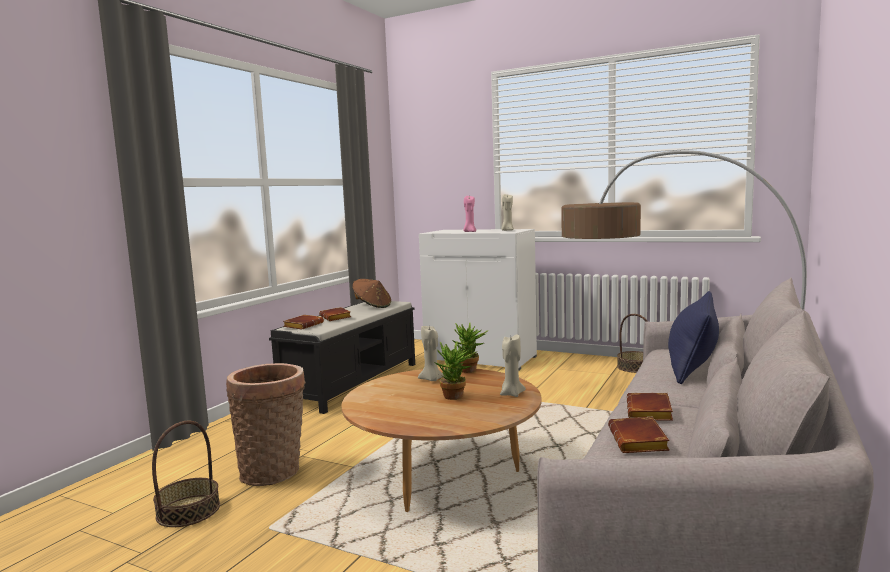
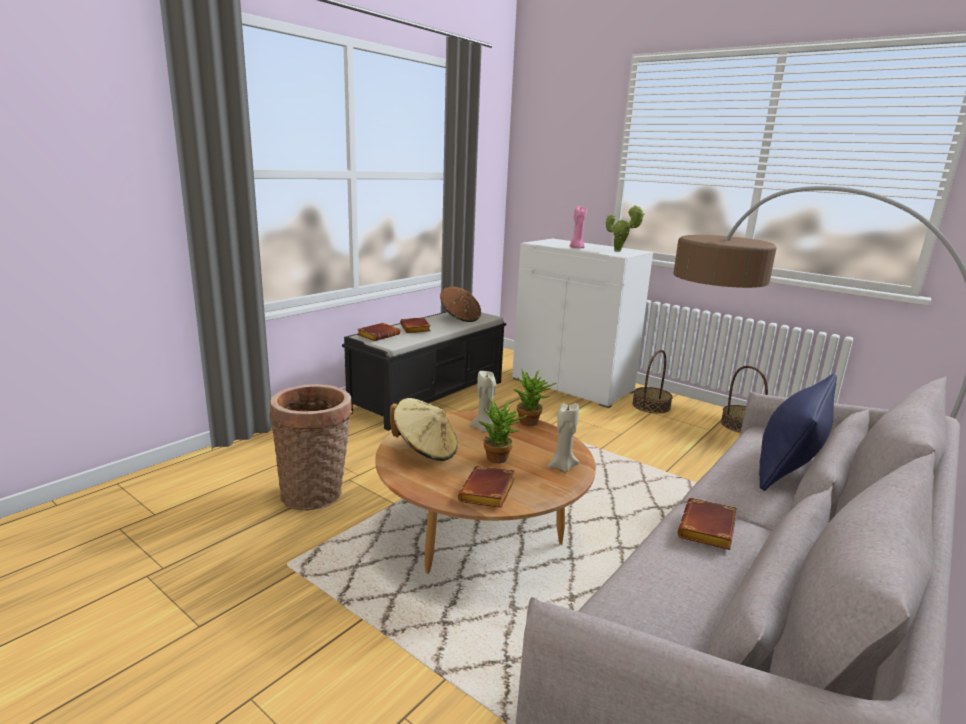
camera: 10 degrees right, 10 degrees up
basket [152,420,220,527] -> basket moved to [632,350,673,414]
beige candle [502,194,514,231] -> potted plant [606,205,645,252]
brown book [608,417,670,453] -> brown book moved to [458,466,515,508]
none -> beige hat [390,398,458,461]

